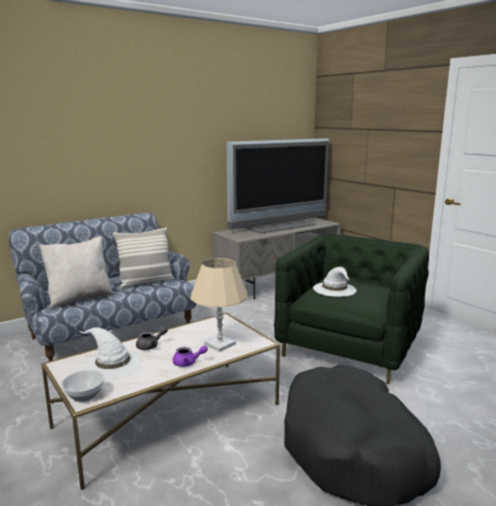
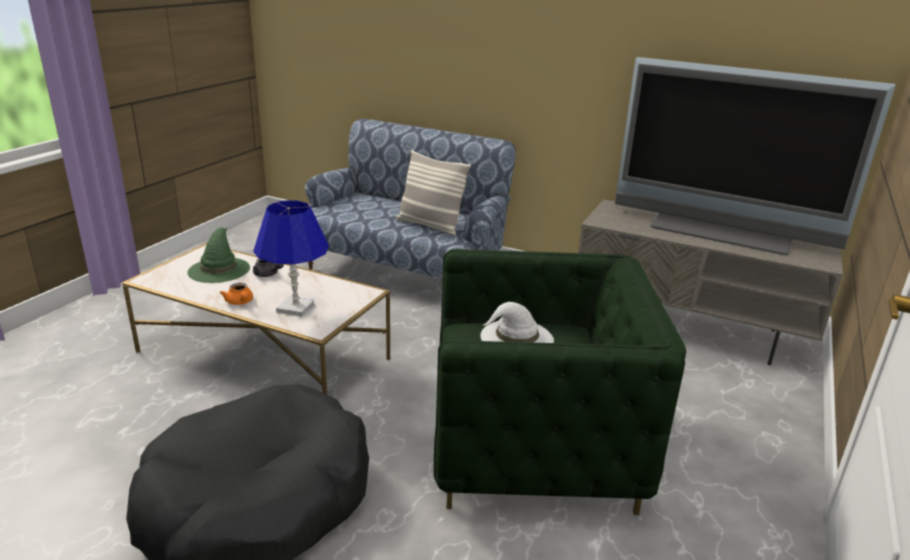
camera: 60 degrees right, 10 degrees up
beige pillow [39,236,114,308] -> none
bowl [61,370,104,402] -> none
white hat [80,327,142,379] -> green hat [187,227,250,283]
purple teapot [173,345,208,367] -> orange teapot [220,283,253,305]
beige table lamp [190,258,248,352] -> blue table lamp [253,200,329,316]

